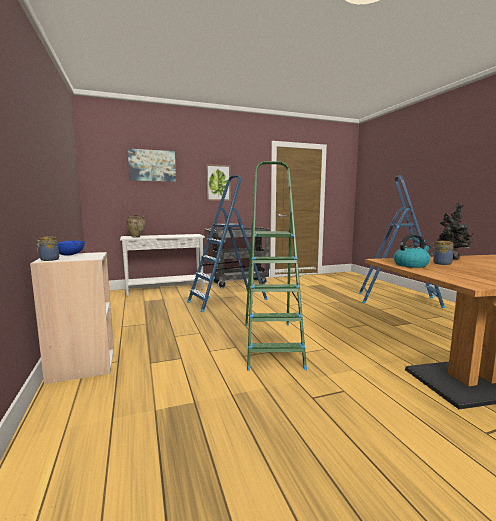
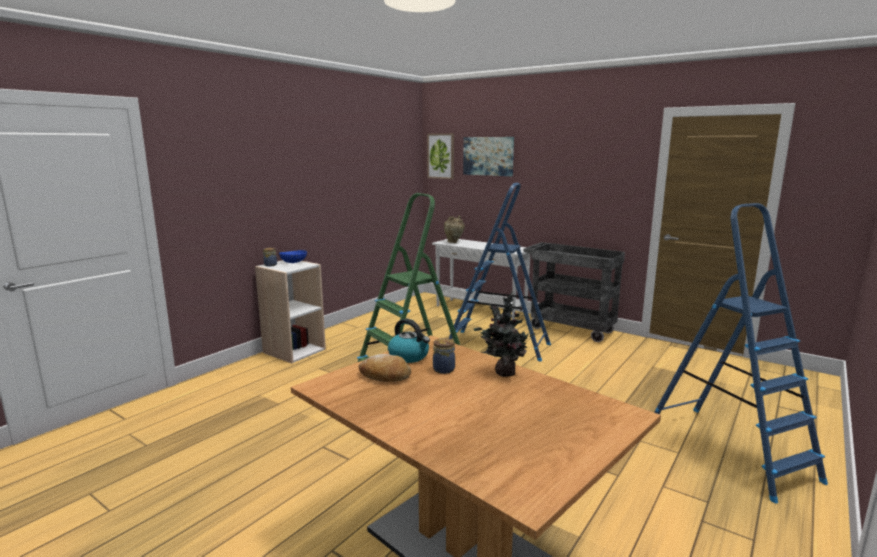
camera: 55 degrees right, 5 degrees up
picture [206,164,231,201] -> picture moved to [427,133,454,179]
none -> bread [359,354,411,382]

